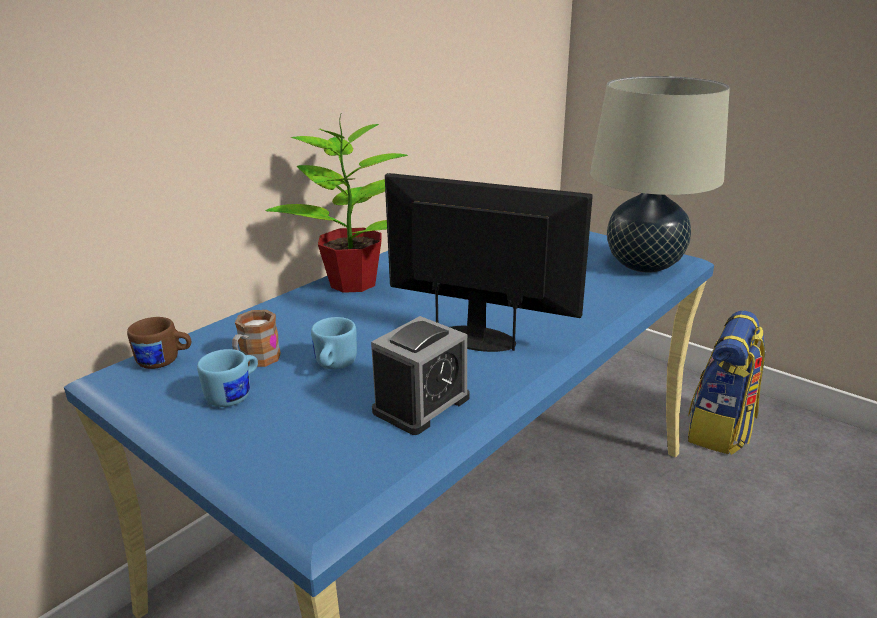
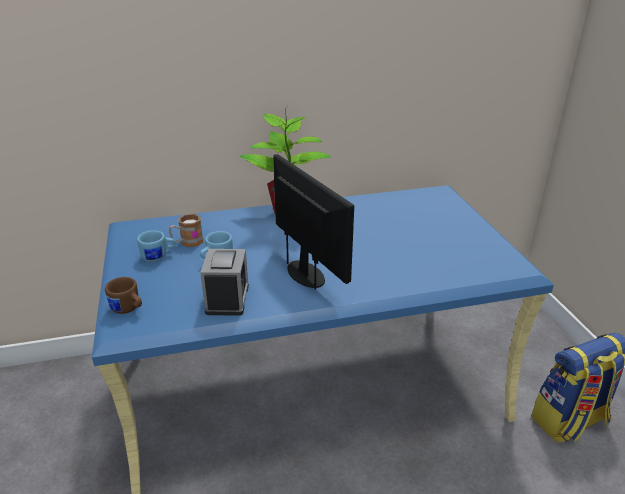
camera: 35 degrees right, 5 degrees up
brown mug [127,317,191,369] -> brown mug moved to [105,277,142,314]
alarm clock [371,316,470,435] -> alarm clock turned 75 degrees counterclockwise [200,249,249,316]
beige table lamp [590,76,730,273] -> none

